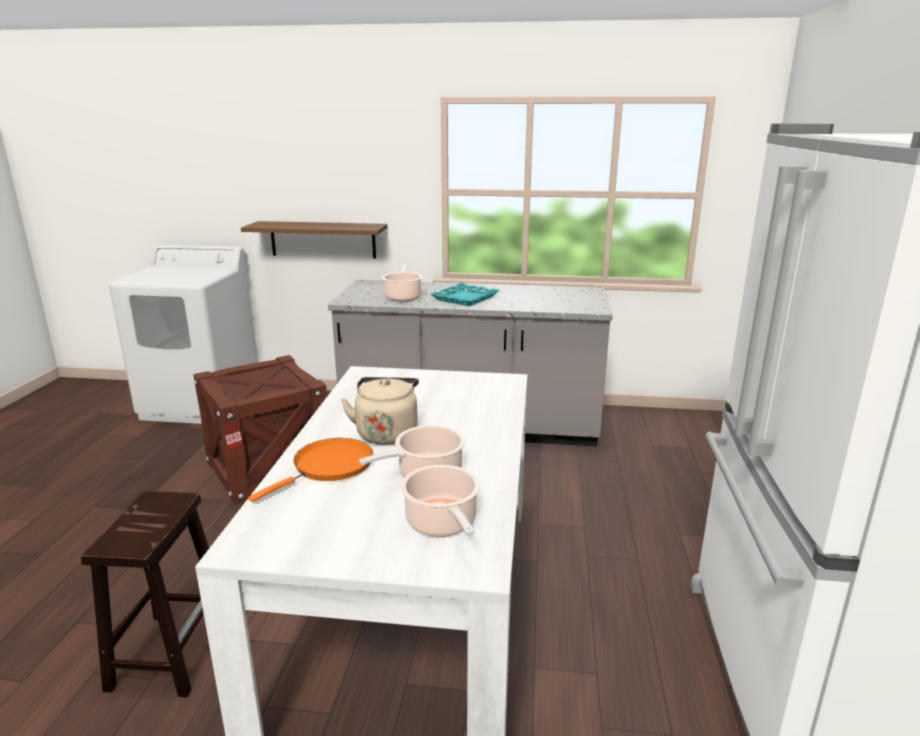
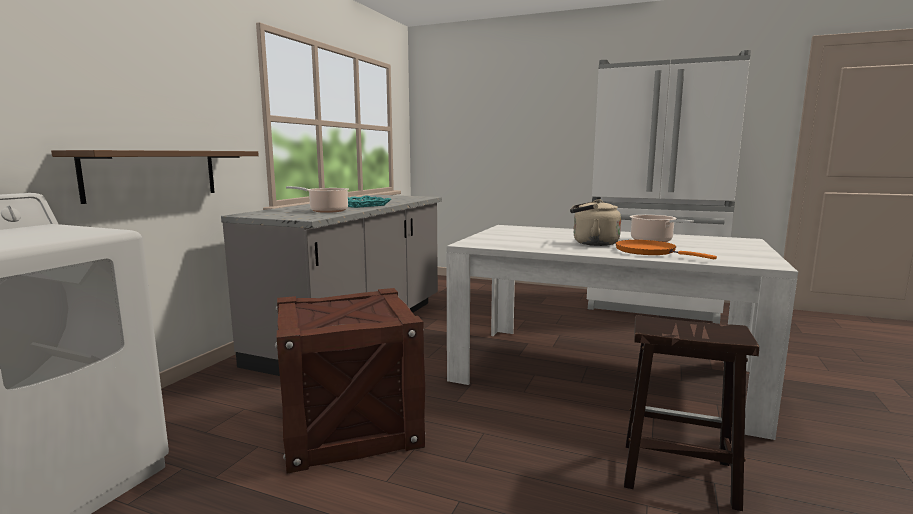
camera: 75 degrees left, 10 degrees down
cooking pot [401,465,480,537] -> none

